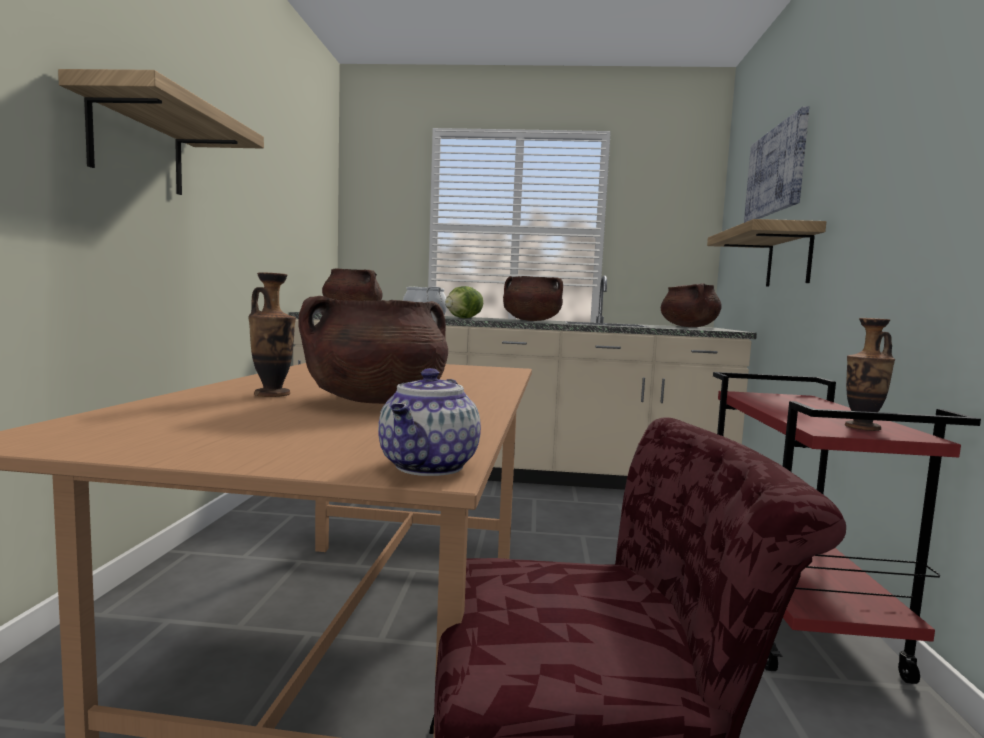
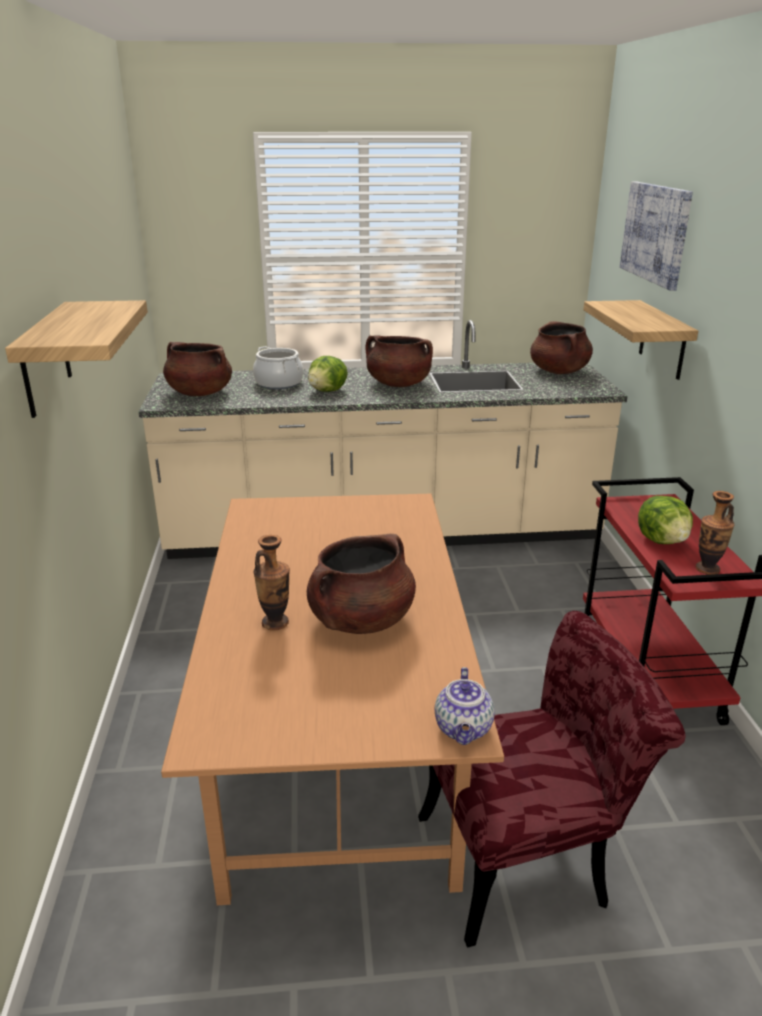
camera: 10 degrees left, 20 degrees up
none -> lettuce [638,496,693,544]

